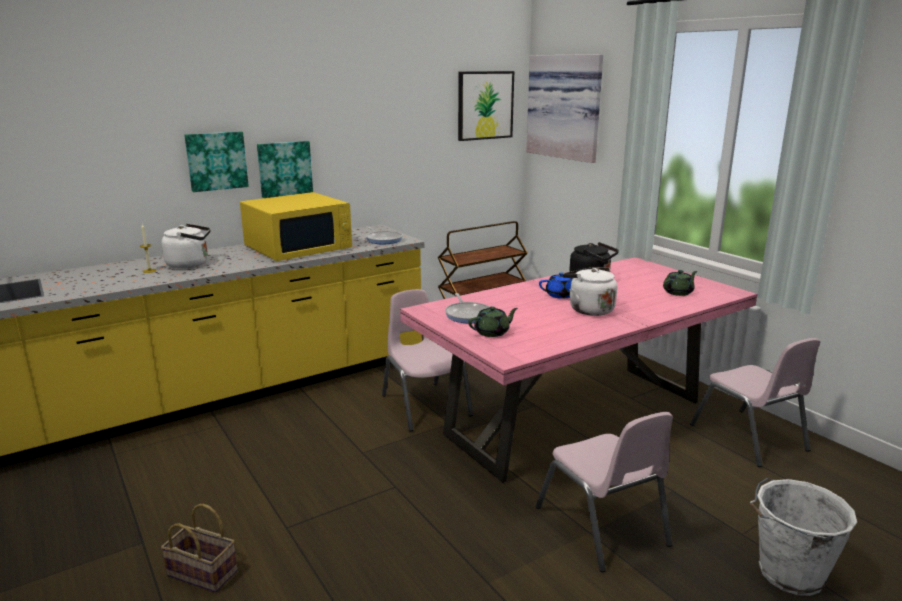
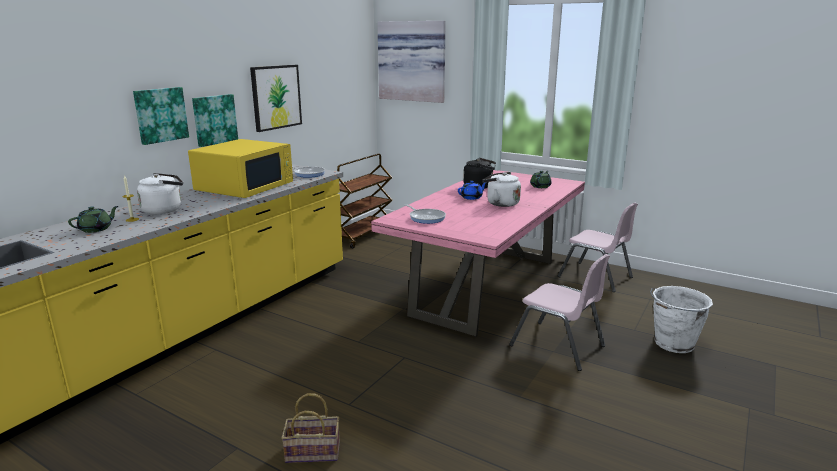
camera: 25 degrees left, 0 degrees up
pink chair [382,289,473,432] -> none
picture [458,71,514,141] -> picture moved to [250,65,302,132]
green teapot [468,306,518,337] -> green teapot moved to [68,206,118,233]

